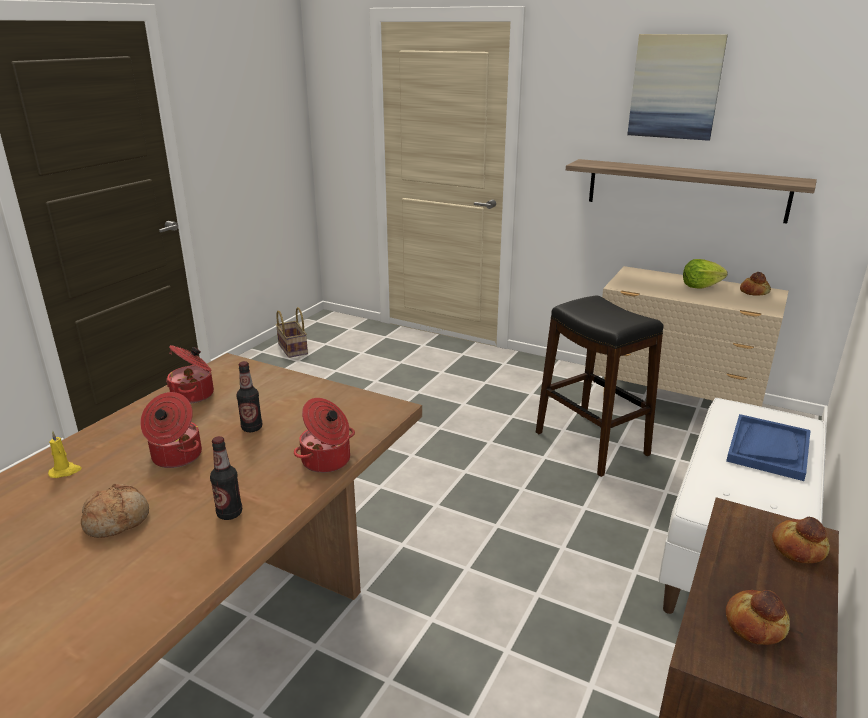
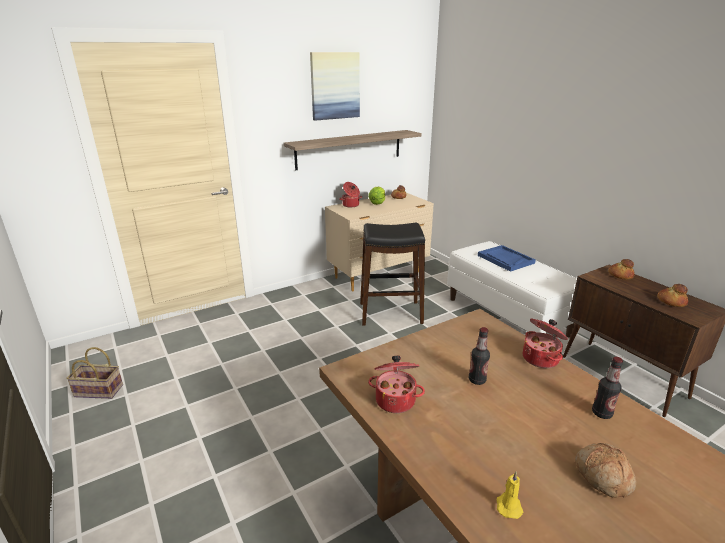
camera: 60 degrees left, 0 degrees up
cooking pot [140,392,202,468] -> cooking pot moved to [339,182,362,207]

